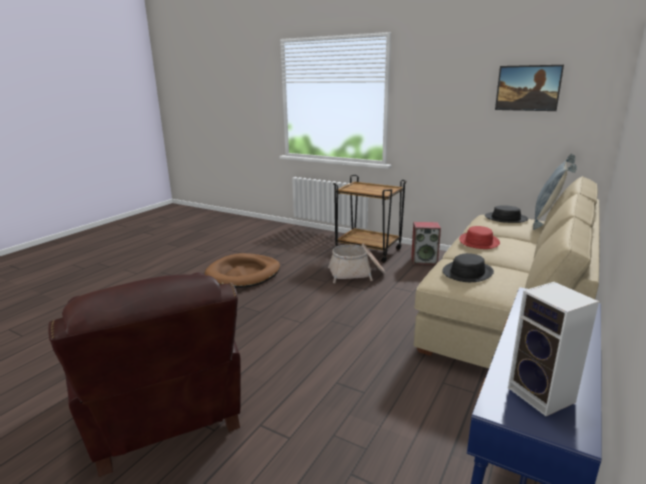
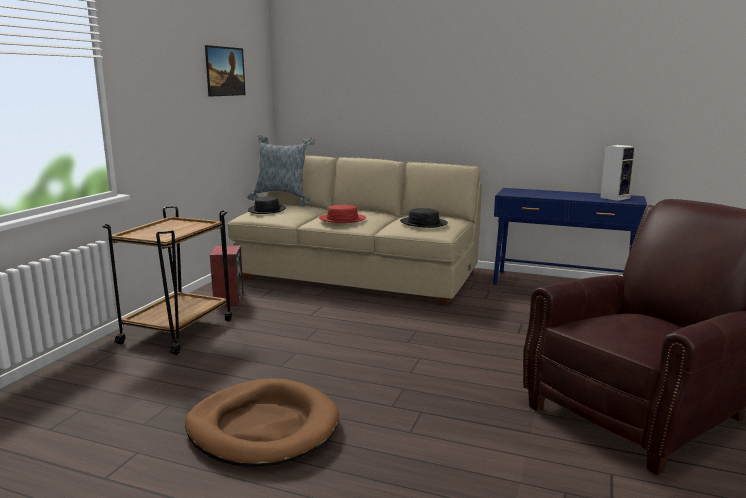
camera: 100 degrees left, 5 degrees down
basket [328,244,385,283] -> none

